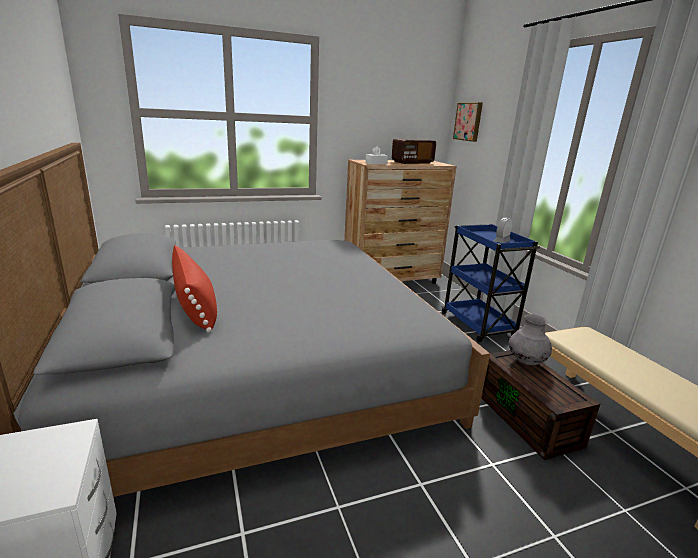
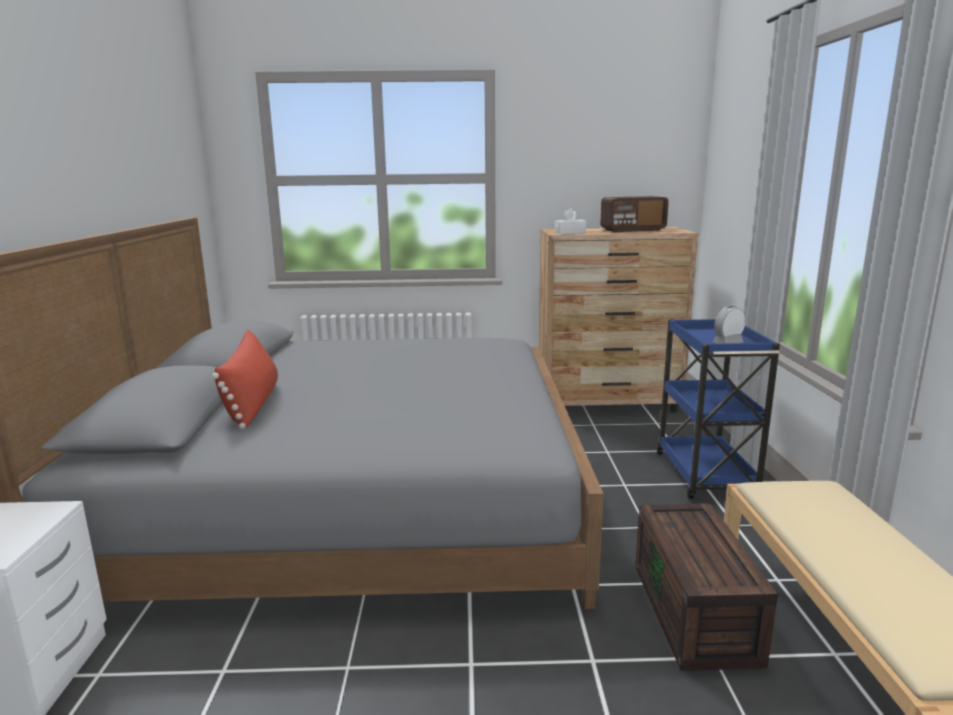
camera: 20 degrees right, 5 degrees down
picture [453,102,483,142] -> none
grey vase [509,314,552,365] -> none

